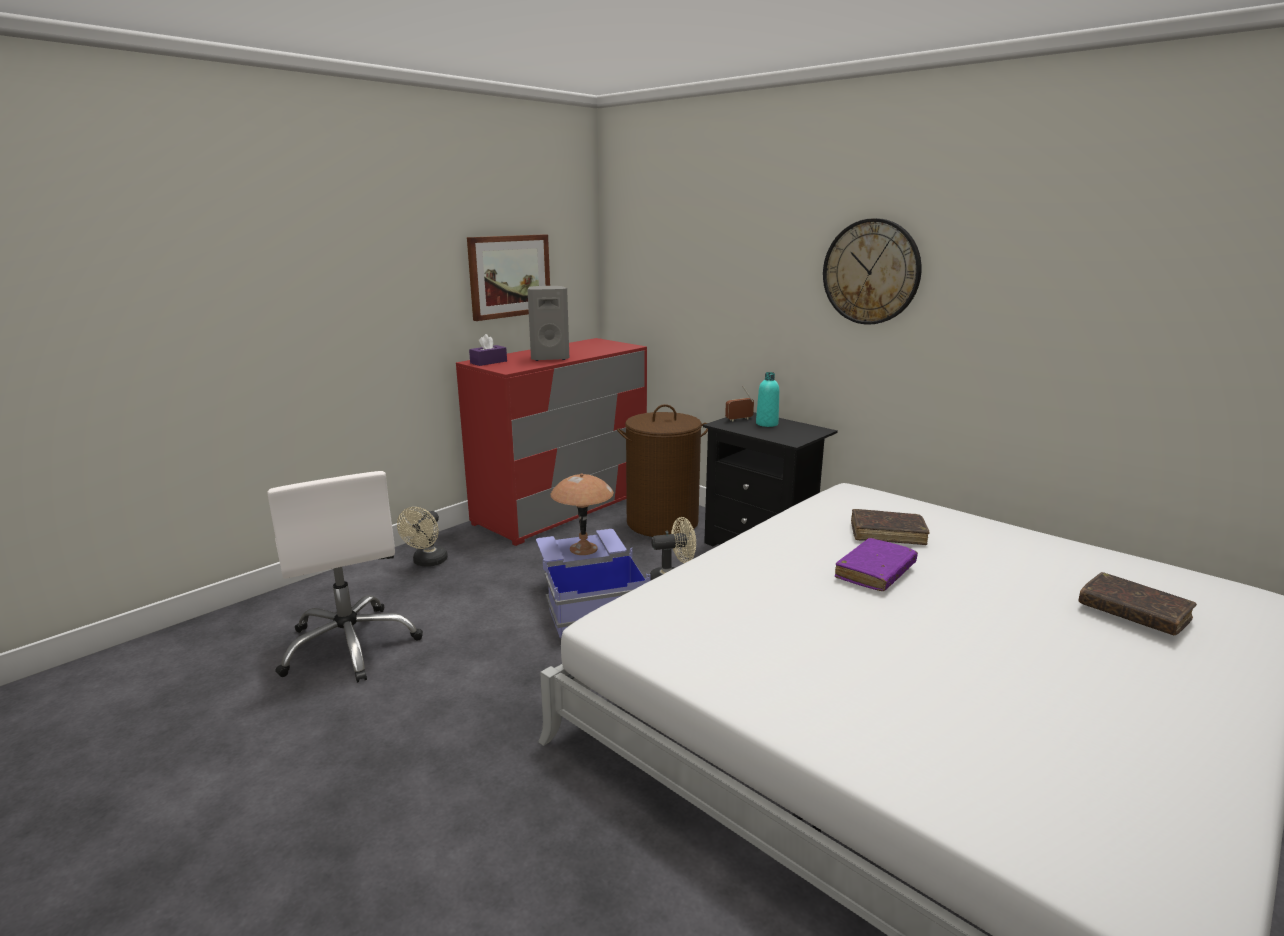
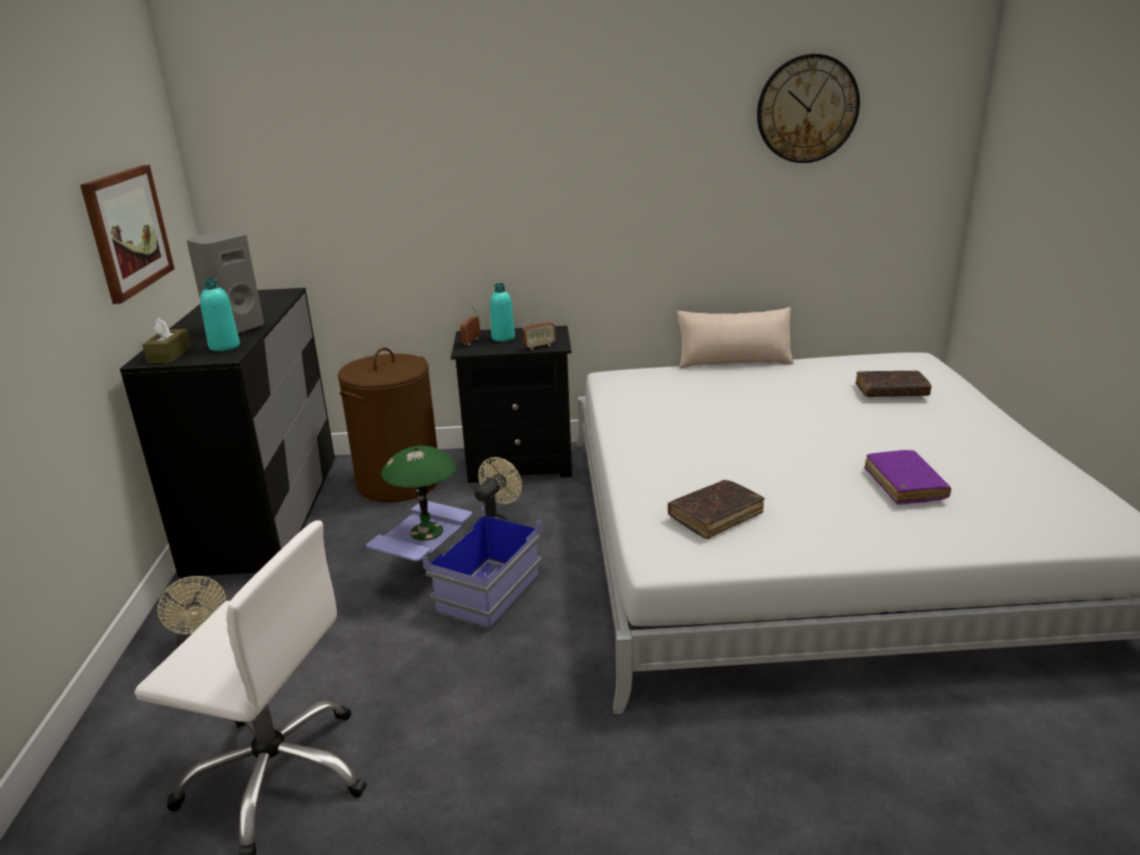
camera: 45 degrees left, 5 degrees up
red dresser [456,338,647,546] -> black dresser [120,288,335,578]
purple tissue box [469,334,507,366] -> brown tissue box [142,318,191,364]
brown table lamp [550,473,614,555] -> green table lamp [381,446,457,541]
wall clock [823,218,922,325] -> wall clock moved to [757,54,860,163]
purple book [835,538,918,591] -> purple book moved to [864,450,951,504]
brown book [851,509,930,545] -> brown book moved to [668,480,765,539]
none -> turquoise bottle [200,278,240,351]
none -> radio [523,307,556,350]
none -> beige pillow [677,307,794,368]

